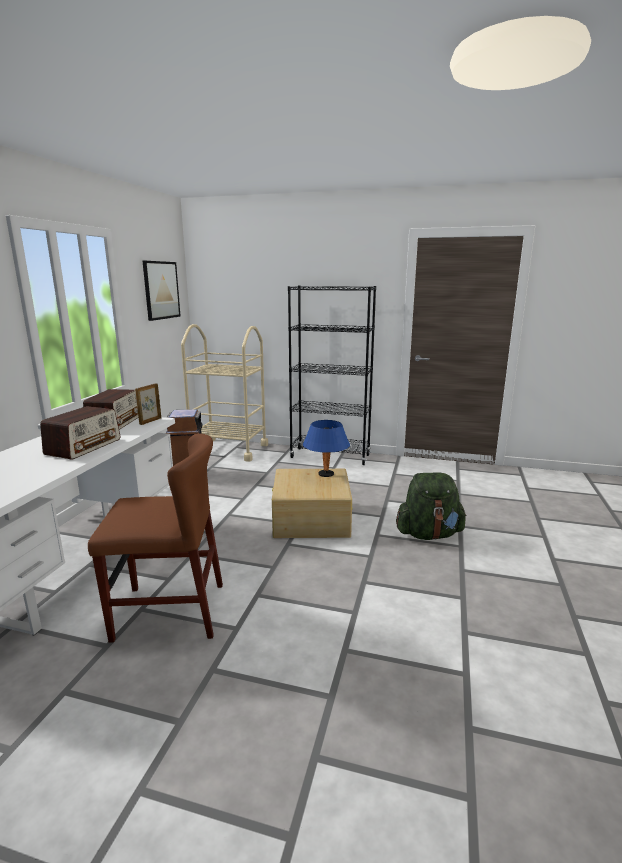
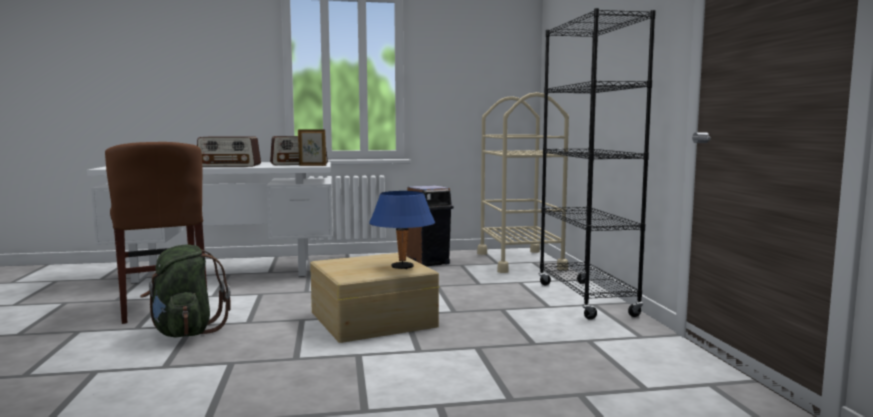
camera: 65 degrees right, 10 degrees down
picture [142,261,181,321] -> none
green backpack [396,473,467,540] -> green backpack moved to [140,245,231,337]

